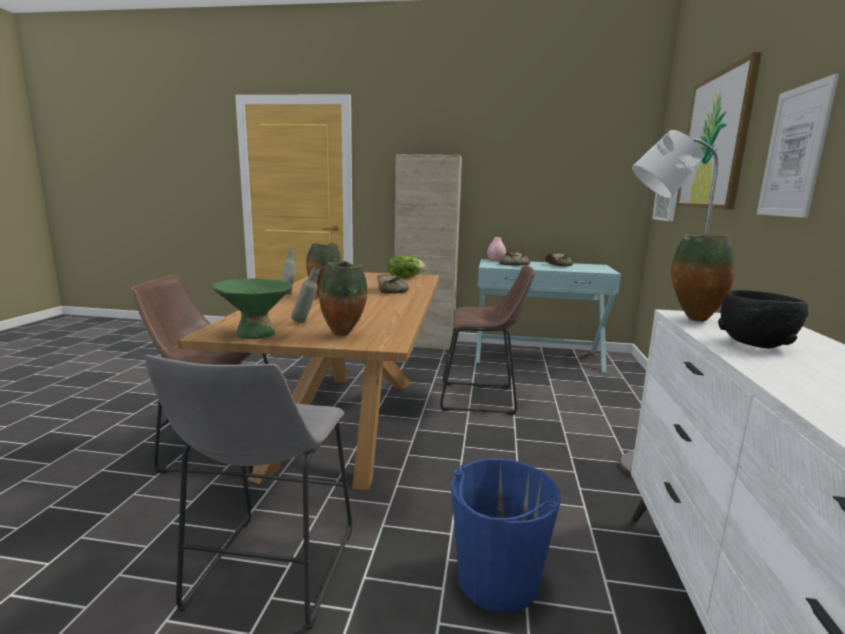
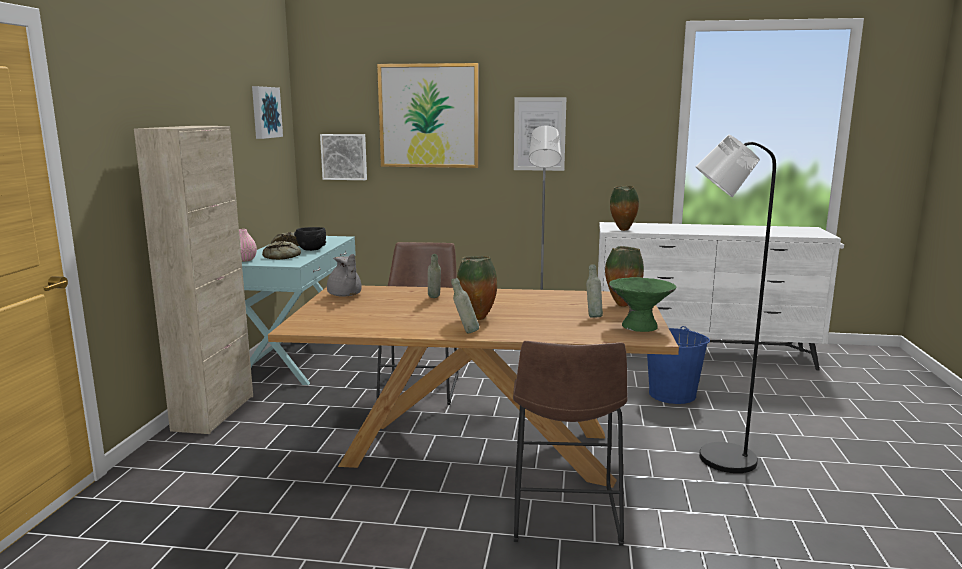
camera: 90 degrees left, 0 degrees up
grey stool [145,355,352,630] -> black floor lamp [696,134,776,473]
bread [378,274,409,294] -> grey bottle [428,254,441,298]
lettuce [388,255,426,277] -> grey teapot [327,254,362,297]
black bowl [718,290,808,348] -> black bowl moved to [294,227,326,251]
none -> picture [252,86,283,139]

